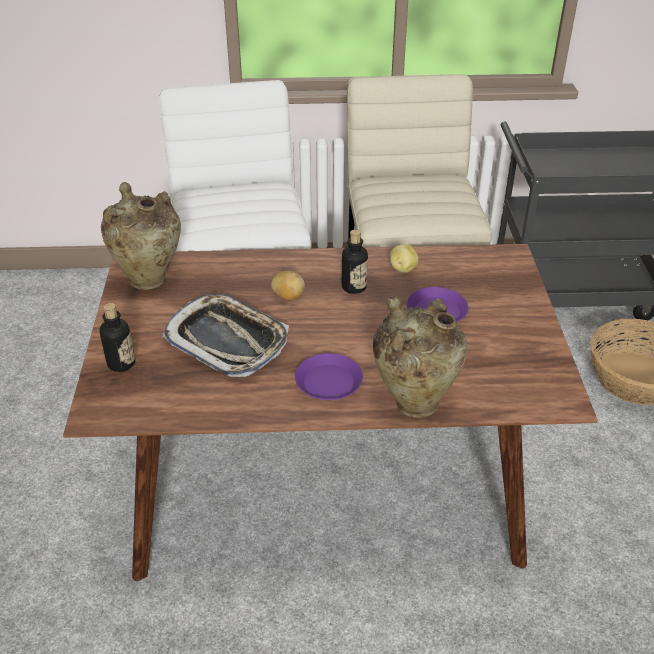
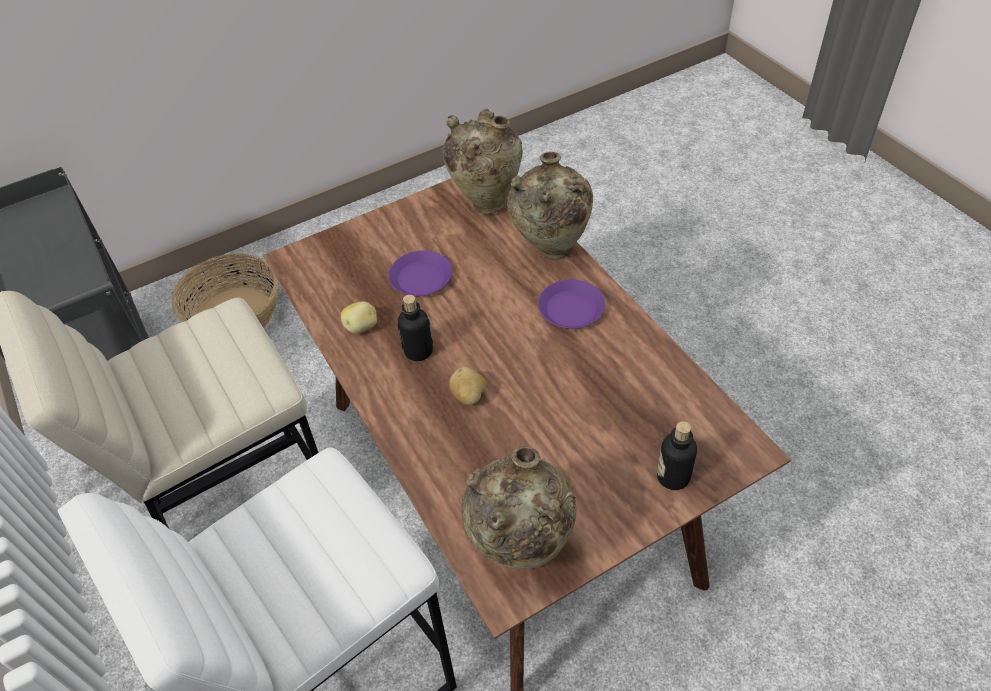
camera: 115 degrees left, 10 degrees up
tray [162,294,289,377] -> none
none -> beige vase [442,108,522,214]

